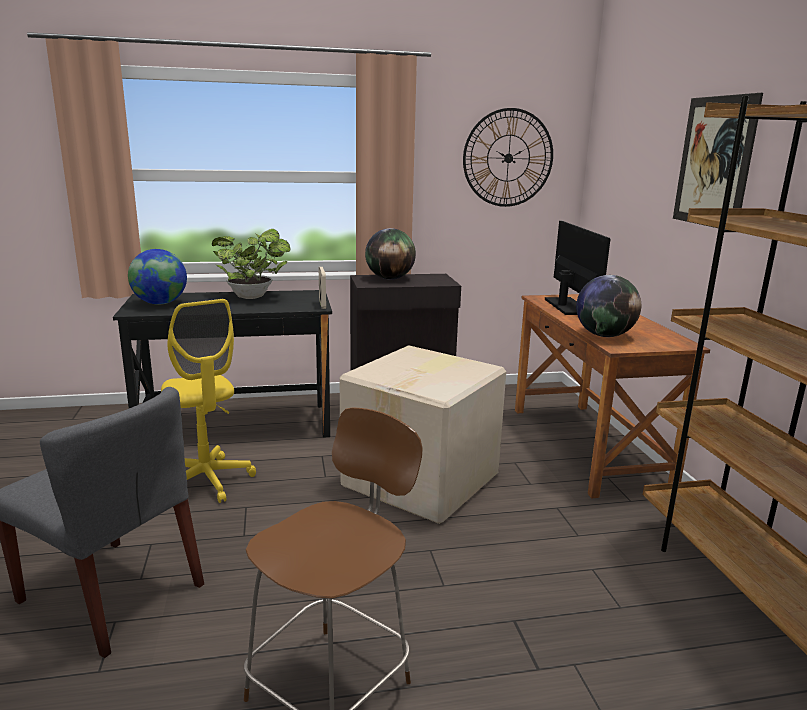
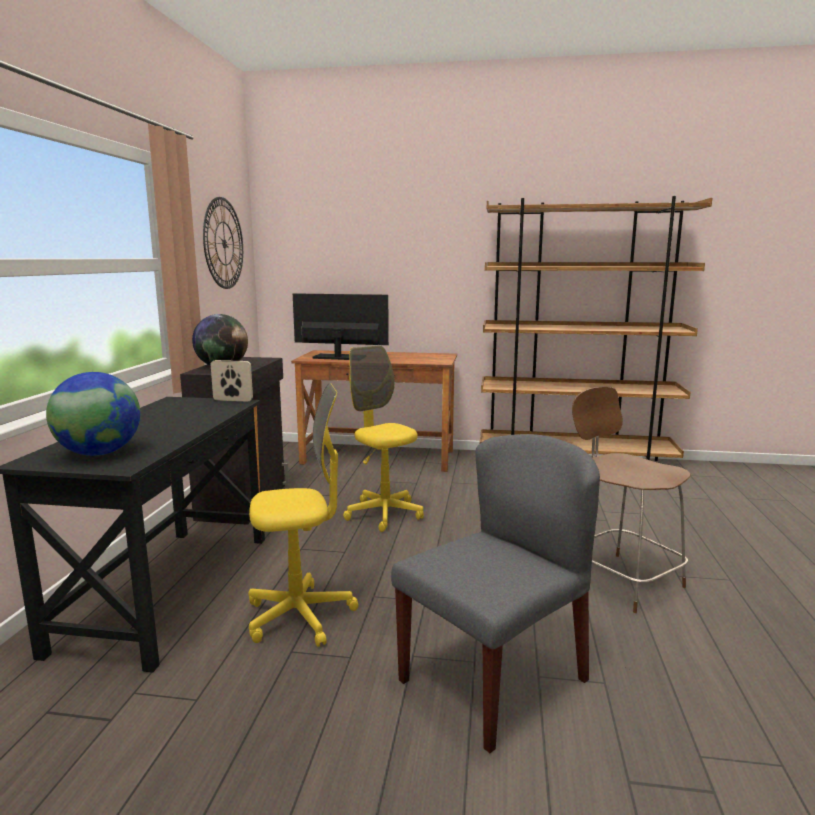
camera: 70 degrees left, 5 degrees down
potted plant [212,229,290,299] -> none
cardboard box [339,345,506,524] -> yellow office chair [343,345,424,532]
globe [576,275,641,337] -> none
picture [673,93,763,228] -> none

